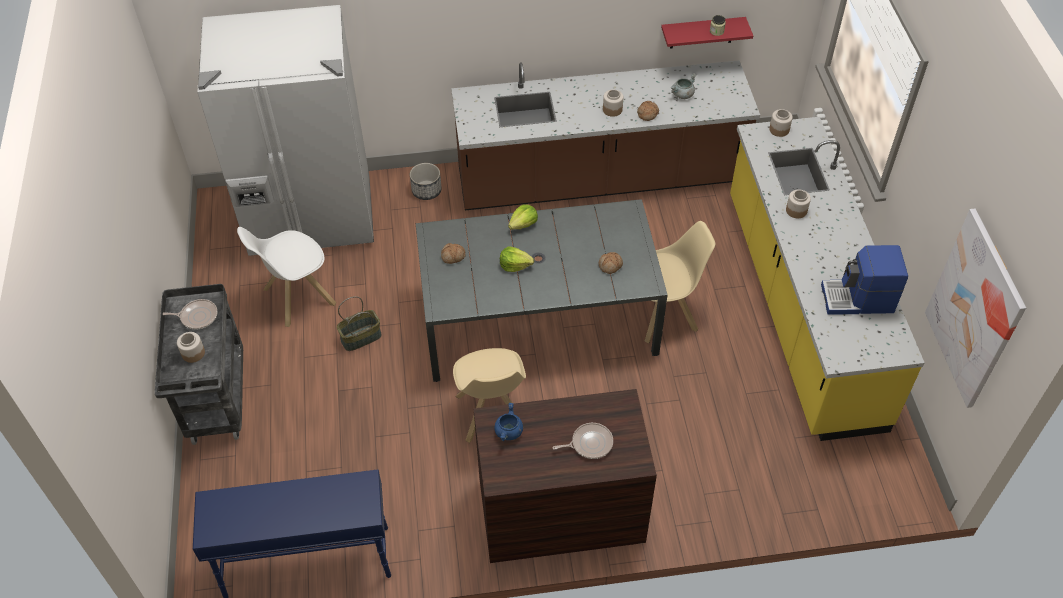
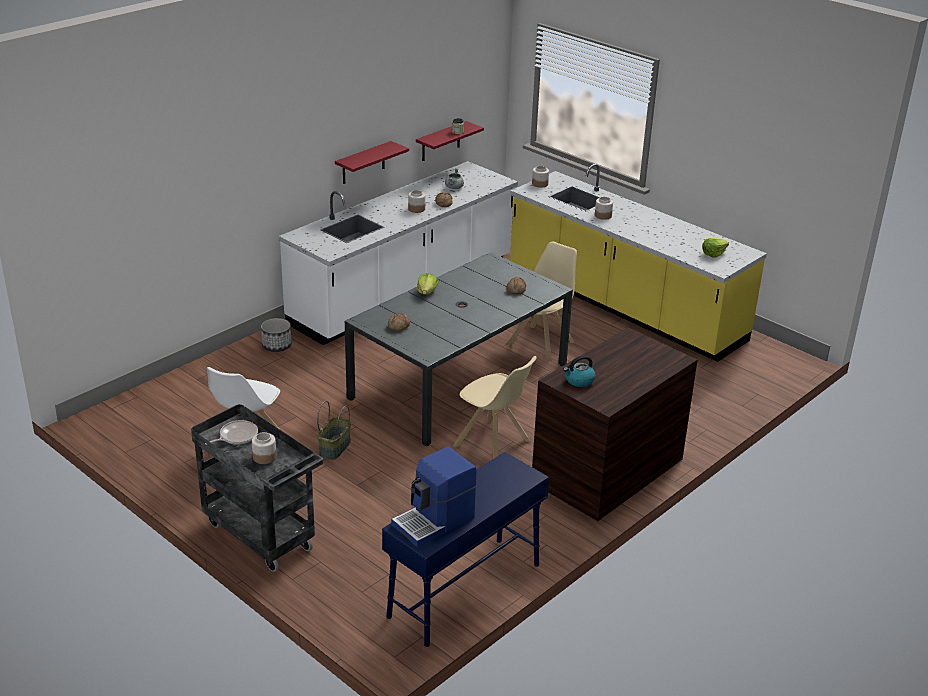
camera: 40 degrees left, 20 degrees down
white fridge [197,5,374,256] -> none
brown counter [451,60,760,210] -> white counter [279,161,518,345]
blue cooking pot [495,403,523,441] -> kettle [563,355,595,387]
lettuce [500,246,534,272] -> lettuce moved to [702,238,729,258]
frying pan [552,423,613,459] -> none
coffee machine [821,245,908,315] -> coffee machine moved to [391,447,476,547]
picture [925,209,1026,408] -> none
none -> red shelf [335,141,409,184]

